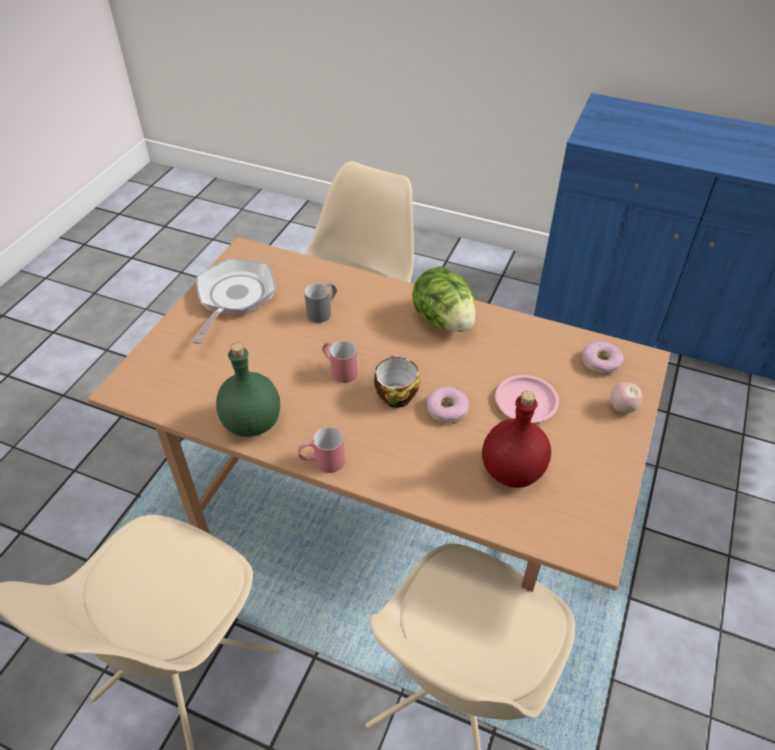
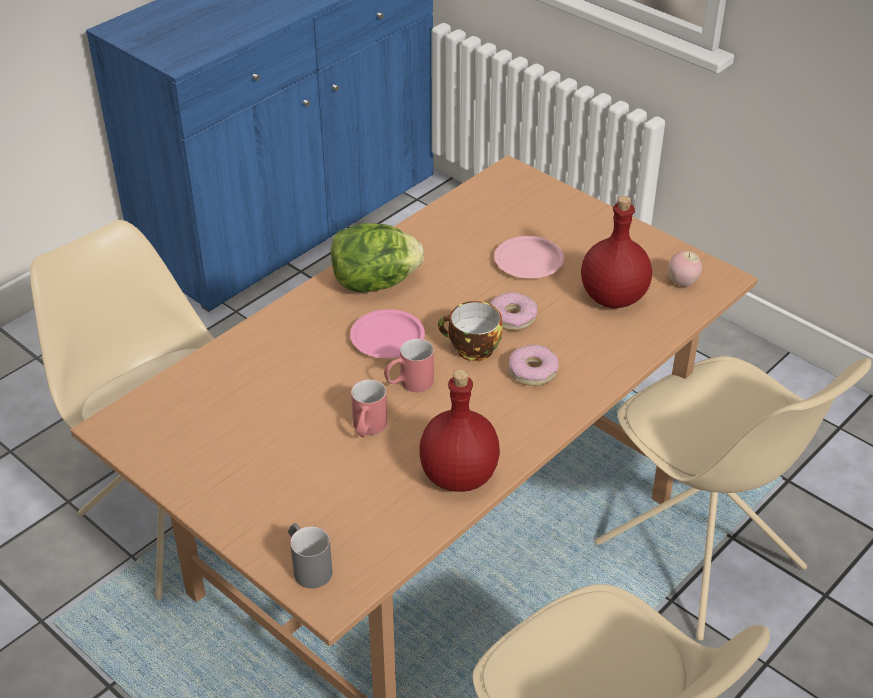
camera: 70 degrees left, 5 degrees down
frying pan [191,258,276,344] -> none
green bottle [216,342,280,437] -> red bottle [419,369,500,492]
red mug [298,427,345,473] -> red mug moved to [351,379,387,437]
grey mug [304,283,337,323] -> grey mug moved to [288,523,332,588]
donut [582,341,624,374] -> donut moved to [509,344,559,386]
apple [610,382,642,413] -> apple moved to [668,251,702,287]
none -> pink plate [350,309,425,358]

